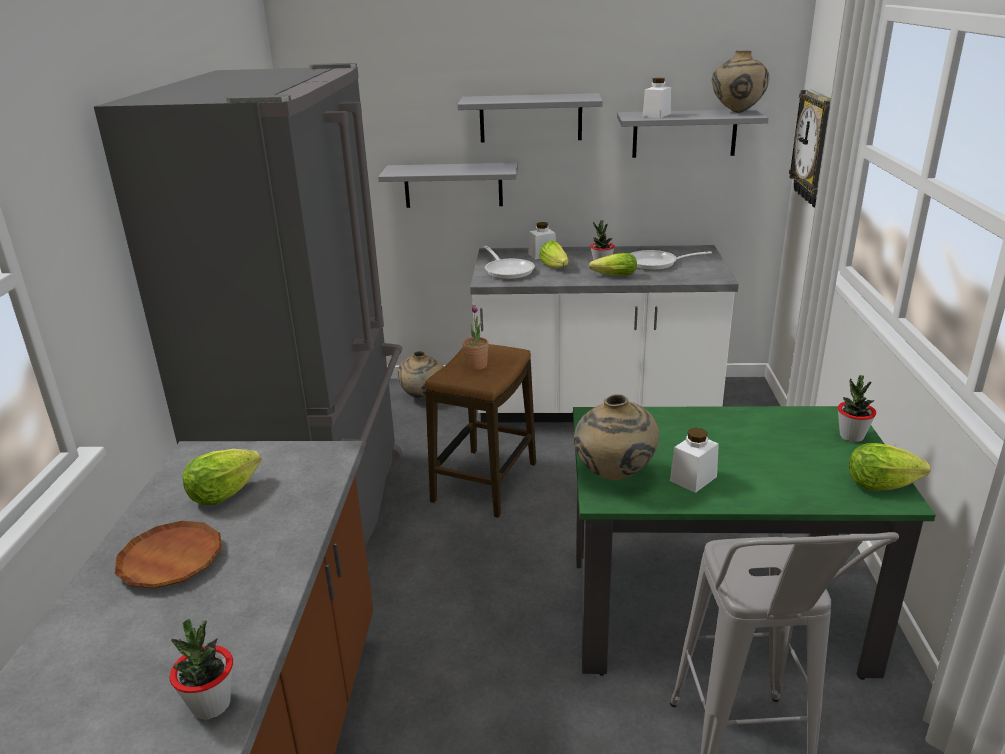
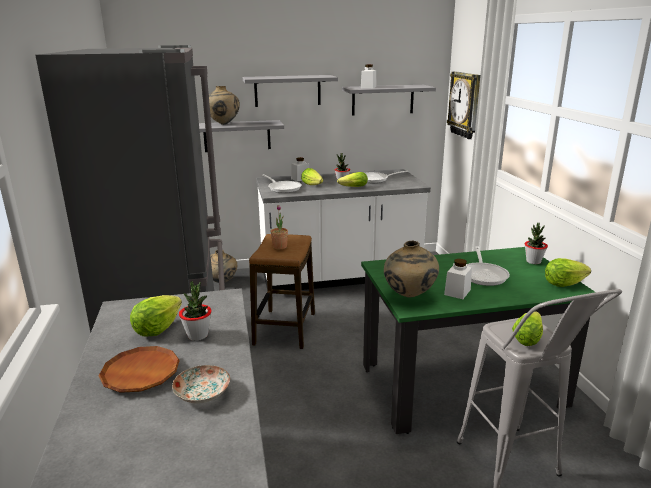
camera: 15 degrees left, 5 degrees down
potted plant [169,619,233,720] -> potted plant moved to [179,281,212,341]
beige vase [712,51,769,113] -> beige vase moved to [209,86,240,125]
none -> plate [172,365,230,404]
none -> frying pan [467,246,510,286]
none -> lettuce [512,312,543,346]

